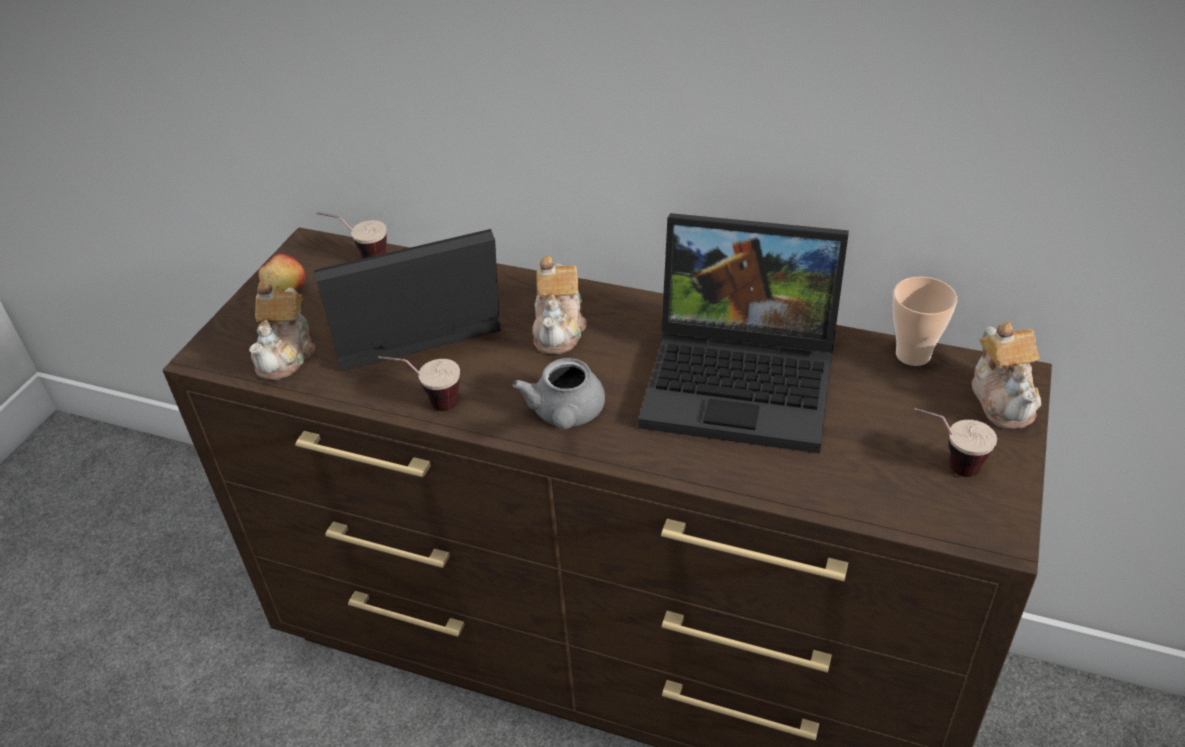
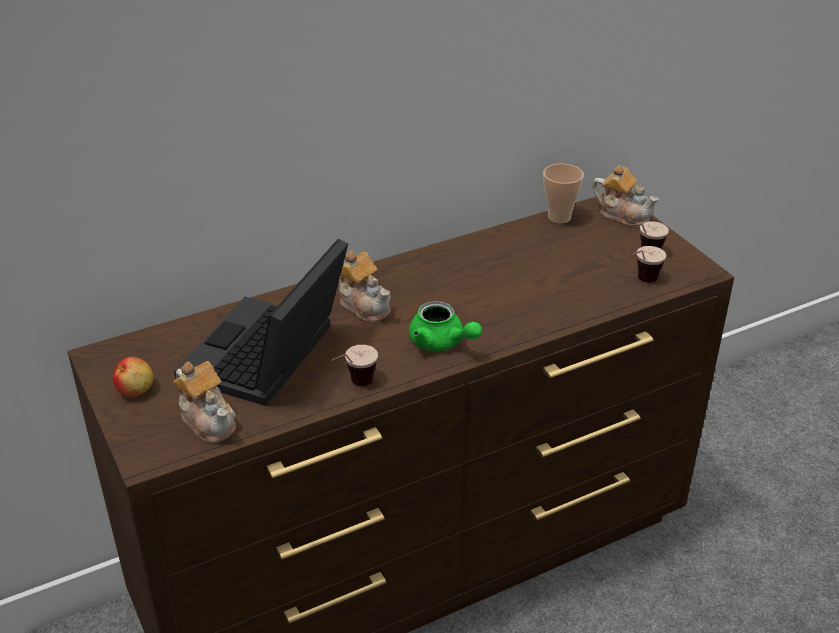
camera: 50 degrees left, 5 degrees down
cup [316,212,387,259] -> cup moved to [633,246,666,283]
grey teapot [513,358,605,429] -> green teapot [409,301,482,351]
laptop [638,213,849,453] -> none

